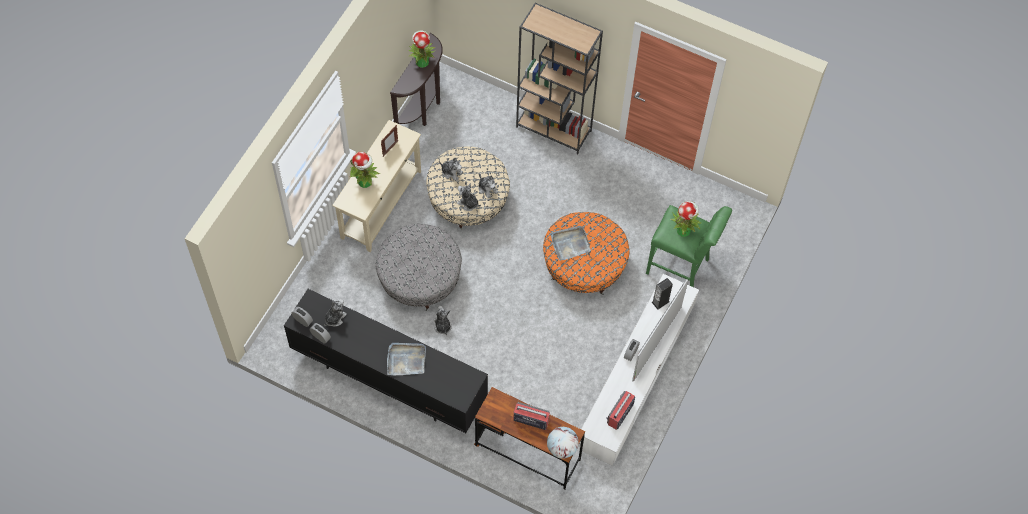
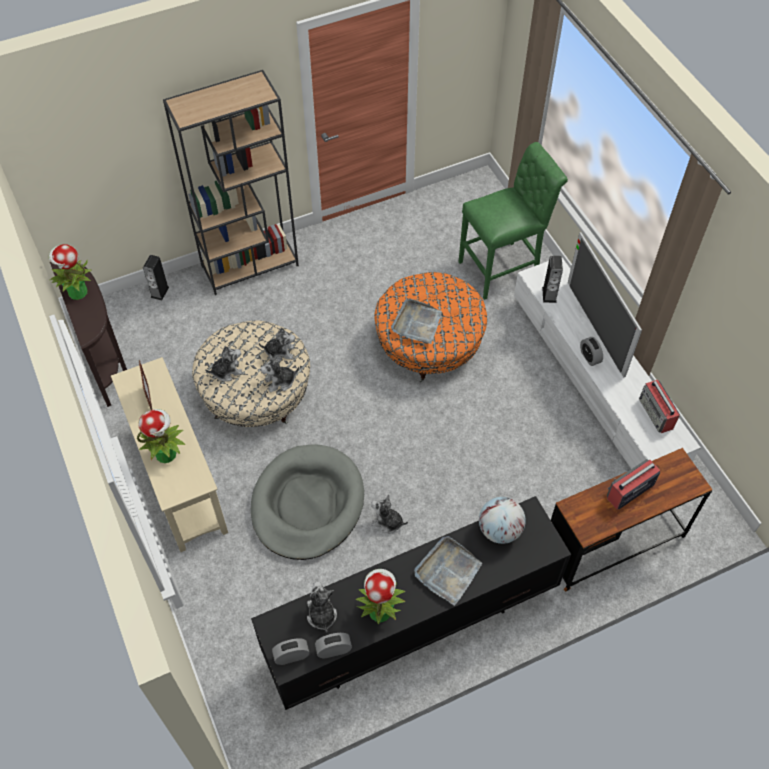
camera: 50 degrees left, 5 degrees down
grey ottoman [376,224,462,311] -> grey dog bed [251,445,364,560]
globe [547,427,579,459] -> globe moved to [479,497,526,544]
potted plant [671,201,701,237] -> potted plant moved to [356,569,406,625]
none -> speaker [143,255,169,301]

